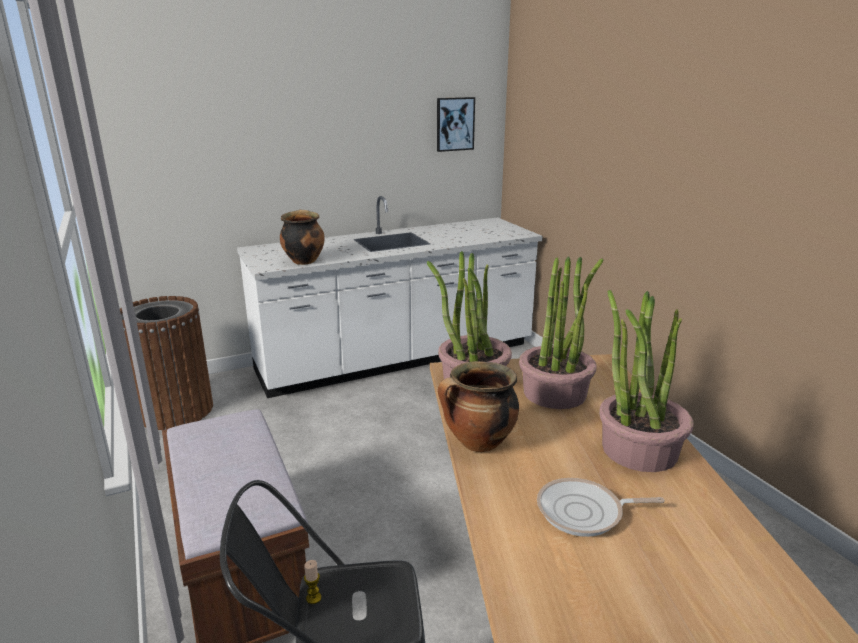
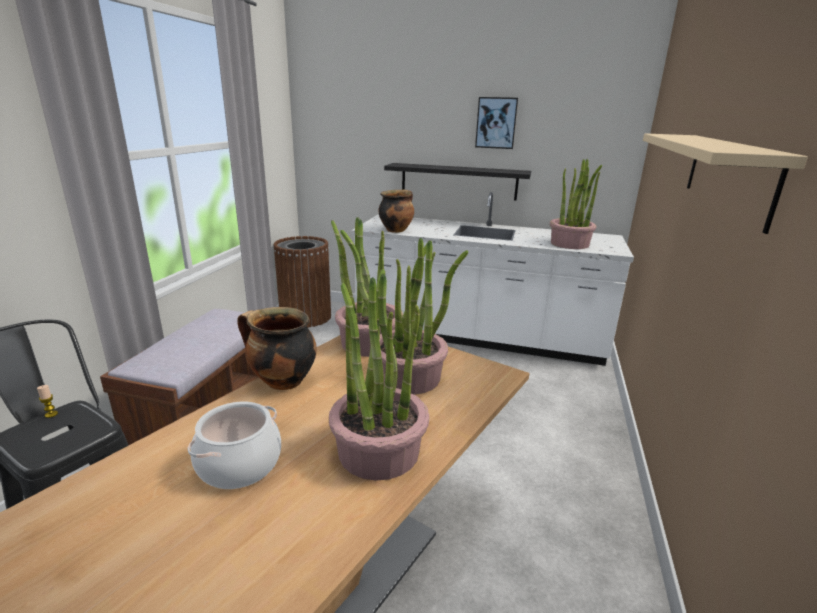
camera: 40 degrees right, 0 degrees up
picture [437,97,475,152] -> picture moved to [475,97,518,149]
frying pan [537,478,665,537] -> cooking pot [188,402,281,489]
none -> black shelf [384,163,531,201]
none -> potted plant [550,159,602,249]
none -> beige shelf [643,133,808,234]

